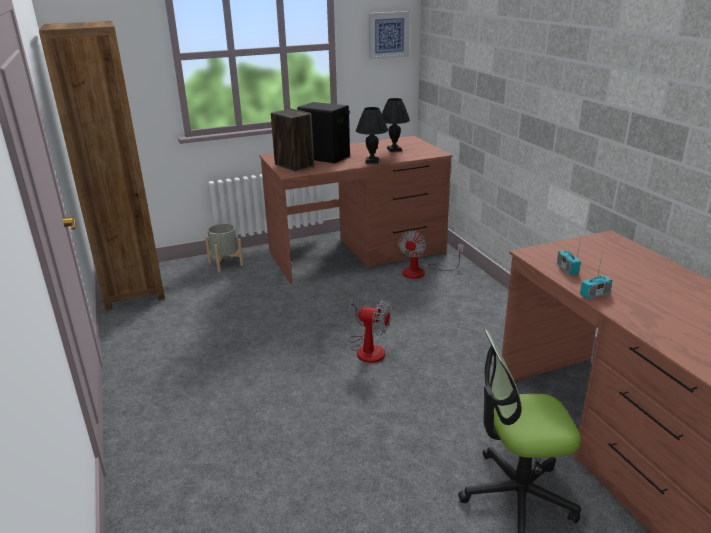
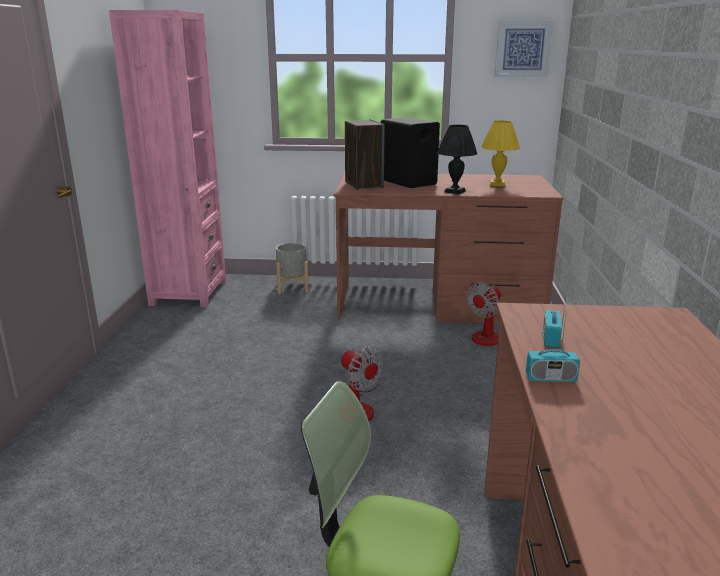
camera: 25 degrees right, 5 degrees down
brown bookcase [39,21,165,310] -> pink bookcase [109,10,226,307]
black table lamp [382,98,410,152] -> yellow table lamp [481,121,520,187]

